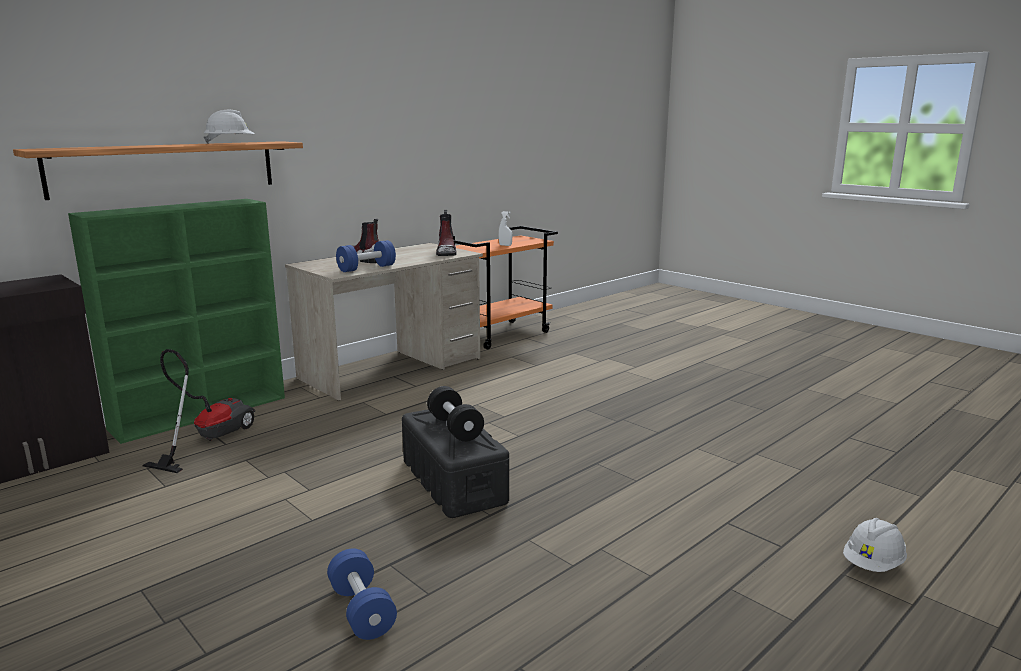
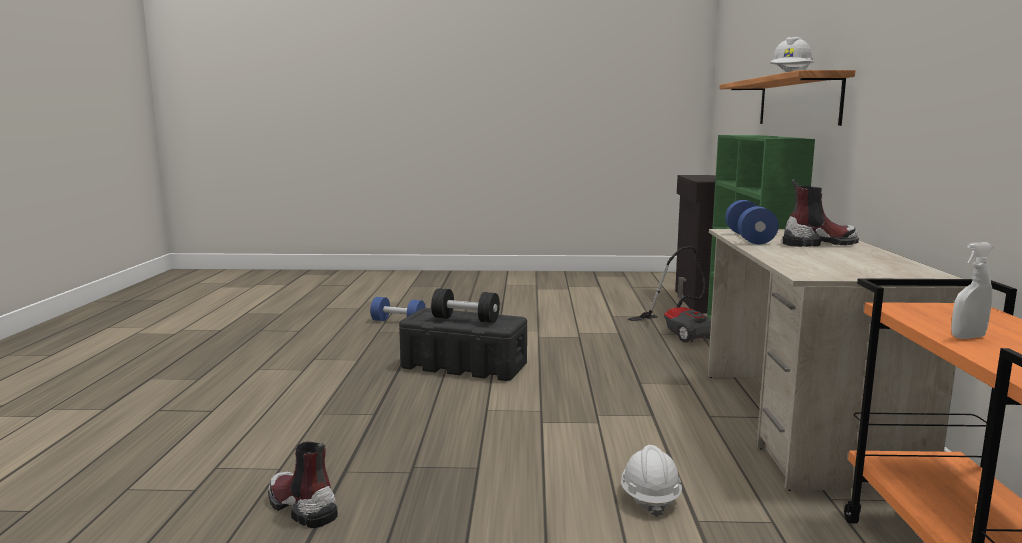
camera: 135 degrees right, 5 degrees down
boot [436,210,457,256] -> boot moved to [268,442,338,528]
white hard hat [843,518,907,572] -> white hard hat moved to [621,445,682,517]

